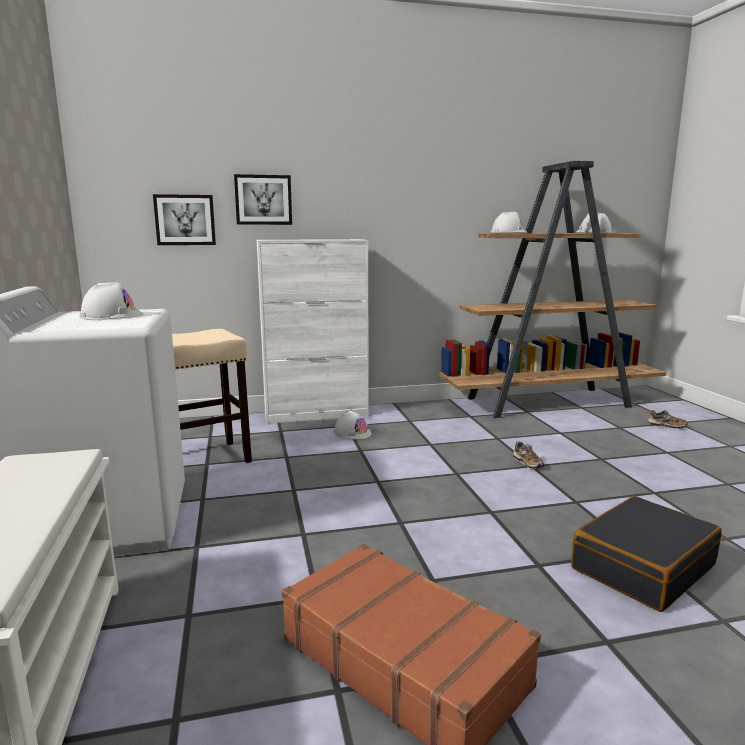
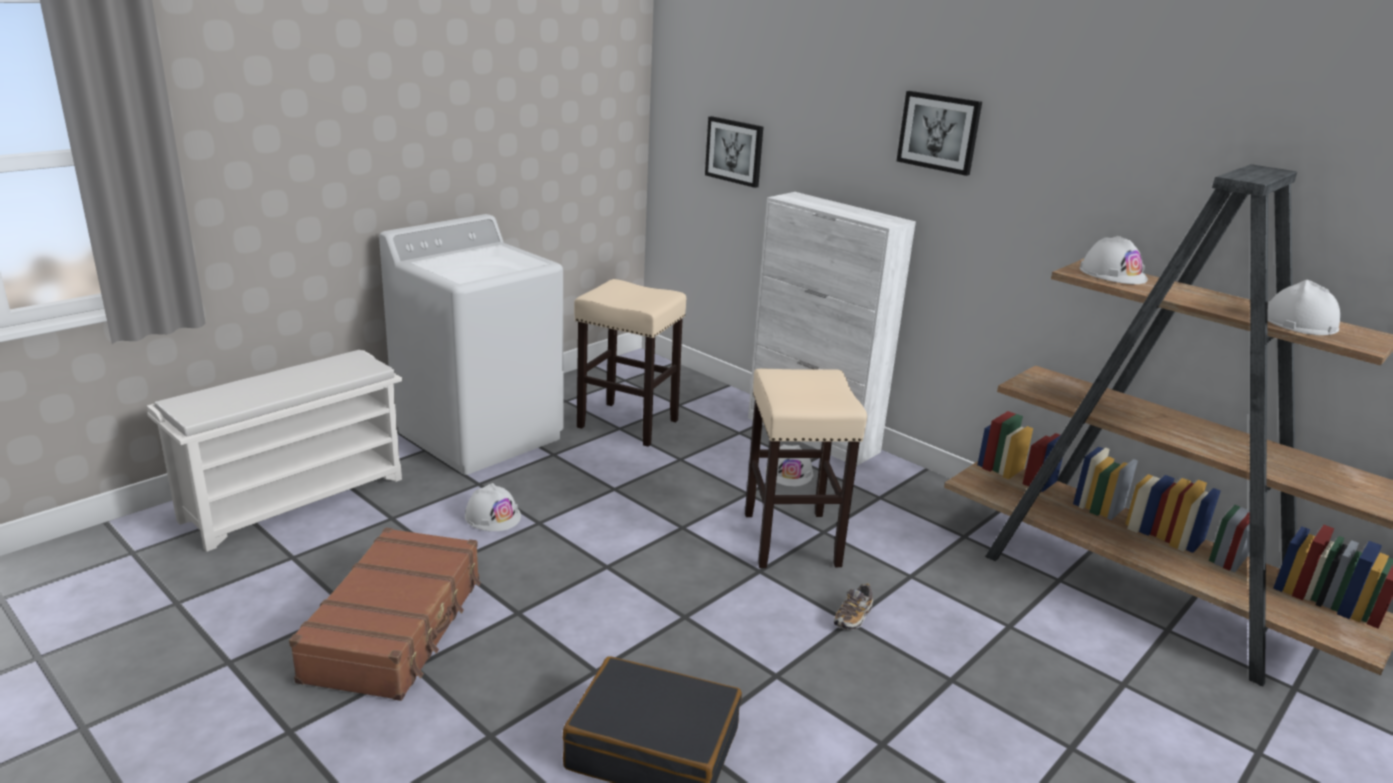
camera: 55 degrees right, 10 degrees up
white hard hat [79,282,143,319] -> white hard hat moved to [465,483,521,531]
picture [234,174,292,225] -> picture moved to [897,91,982,176]
shoe [648,410,688,429] -> none
none -> beige stool [745,369,867,568]

